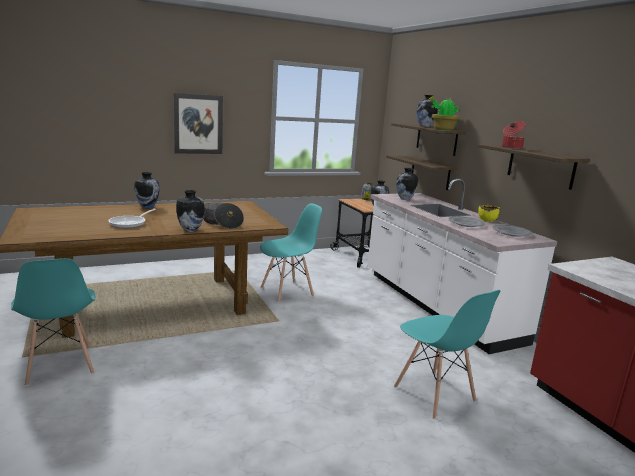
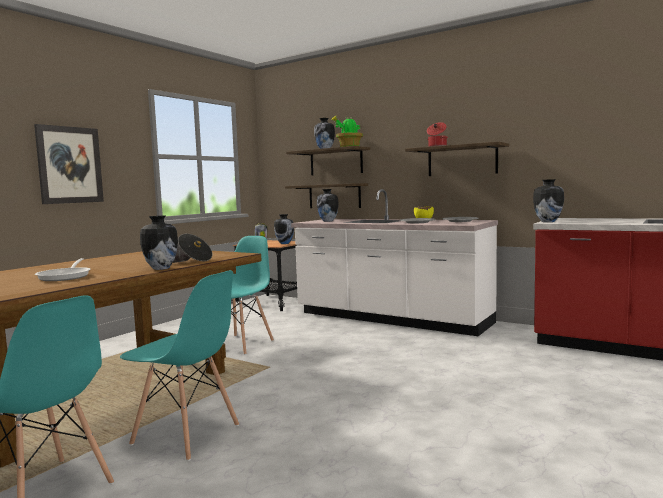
camera: 30 degrees left, 10 degrees down
vase [135,172,159,208] -> vase moved to [533,179,564,222]
turquoise chair [394,290,500,419] -> turquoise chair moved to [120,270,239,461]

